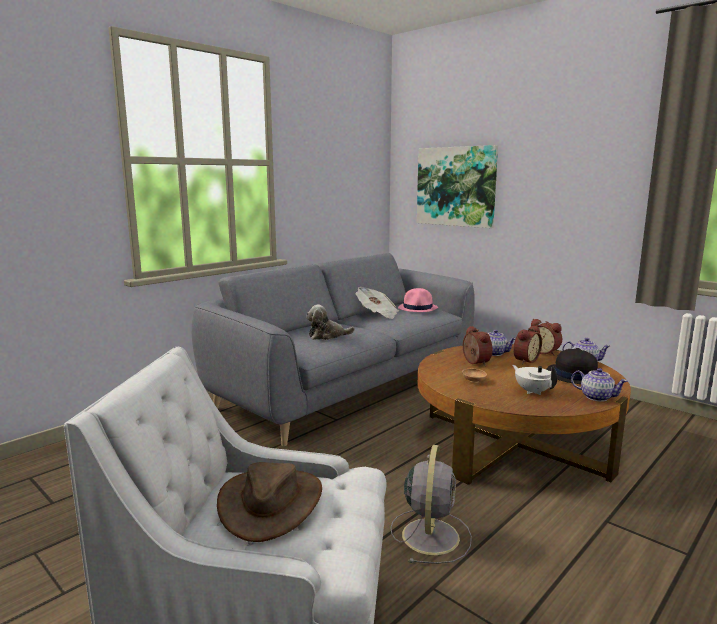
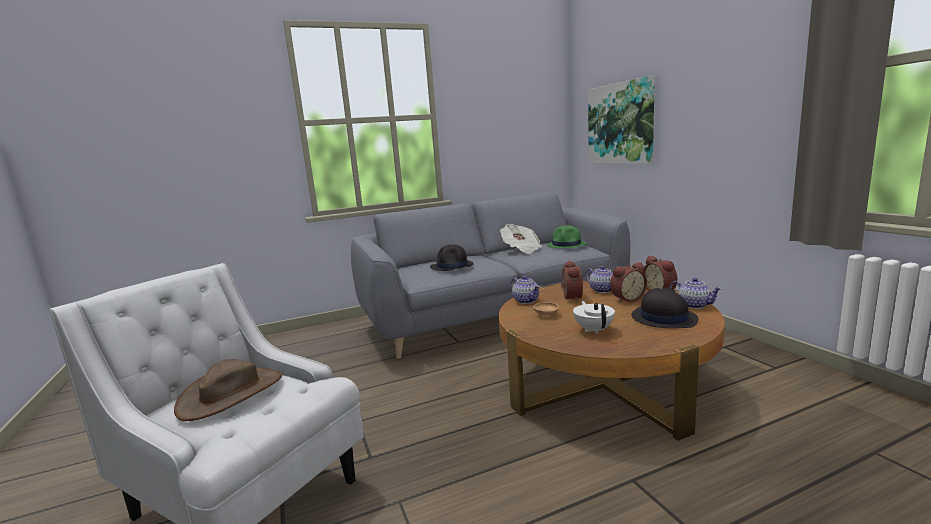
camera: 25 degrees right, 0 degrees up
plush toy [306,305,355,340] -> black hat [430,244,474,271]
grey fan [390,445,472,564] -> none
pink hat [398,288,438,312] -> green hat [547,225,587,248]
teapot [571,368,628,402] -> teapot moved to [511,276,540,304]

